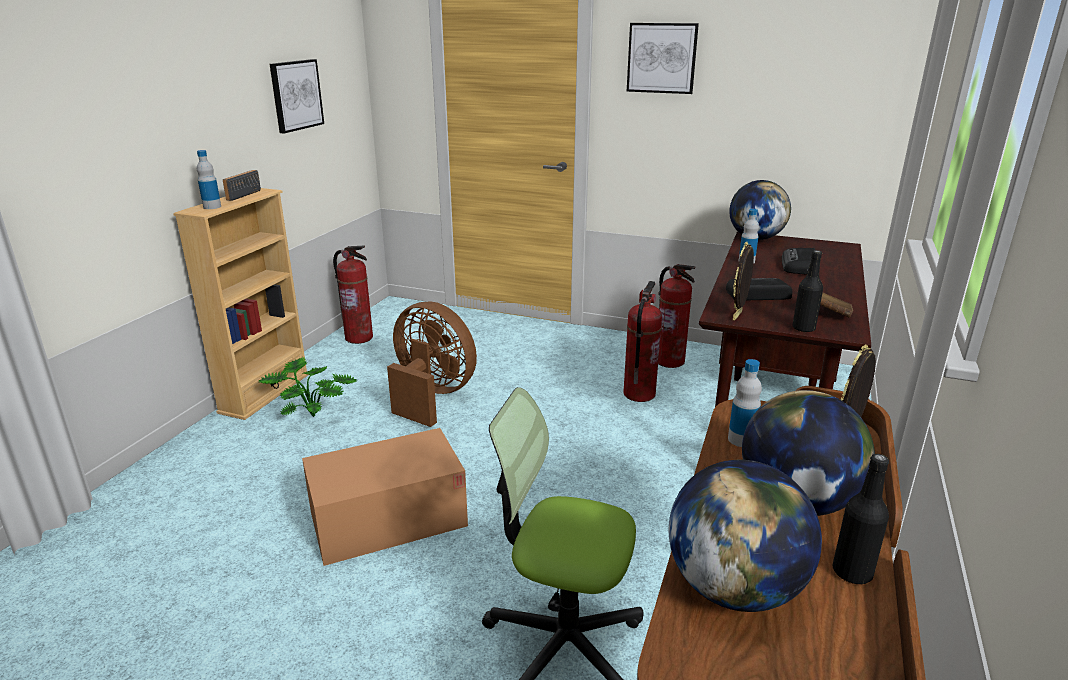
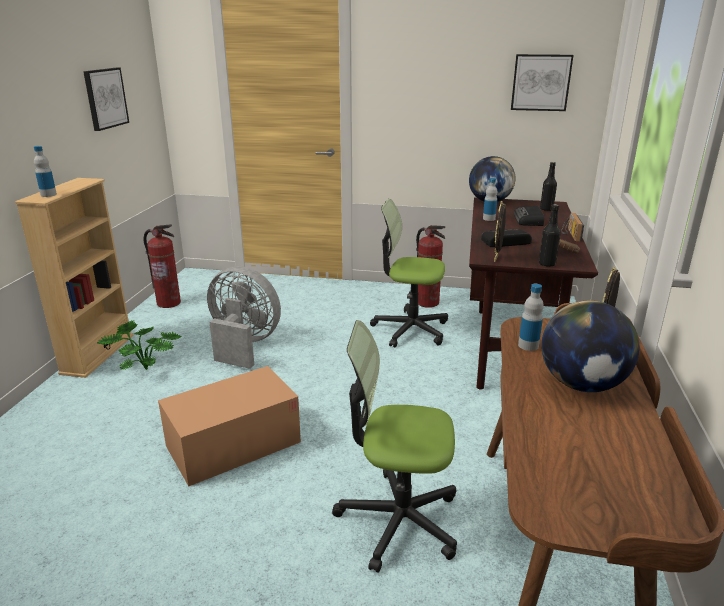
camera: 10 degrees left, 0 degrees up
radio [223,170,261,201] -> radio moved to [561,213,584,242]
brown fan [387,301,477,427] -> grey fan [207,266,281,369]
fire extinguisher [623,281,662,402] -> office chair [370,199,448,347]
picture [627,23,699,94] -> picture moved to [511,54,574,111]
globe [669,460,822,612] -> none
black bottle [832,454,889,584] -> black bottle moved to [540,162,557,211]

